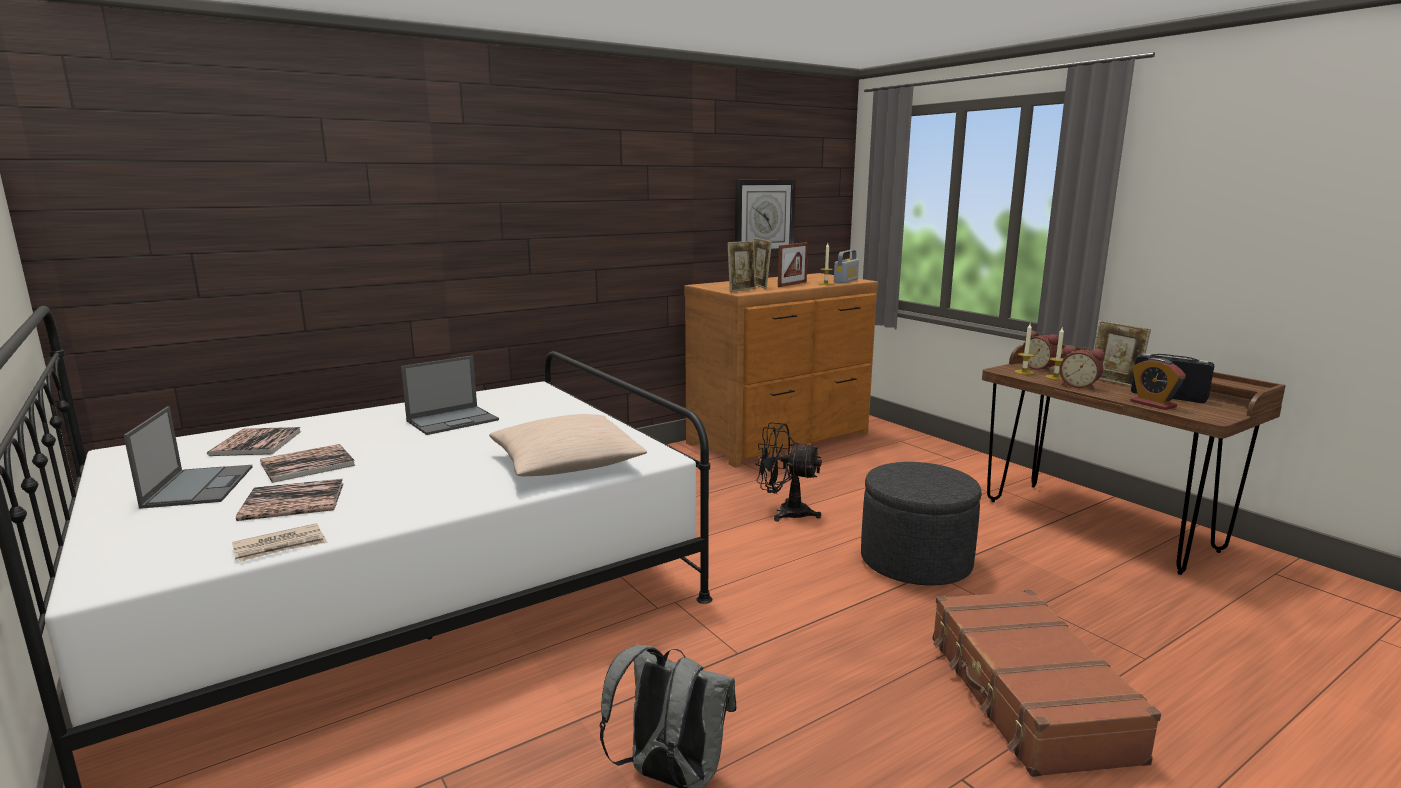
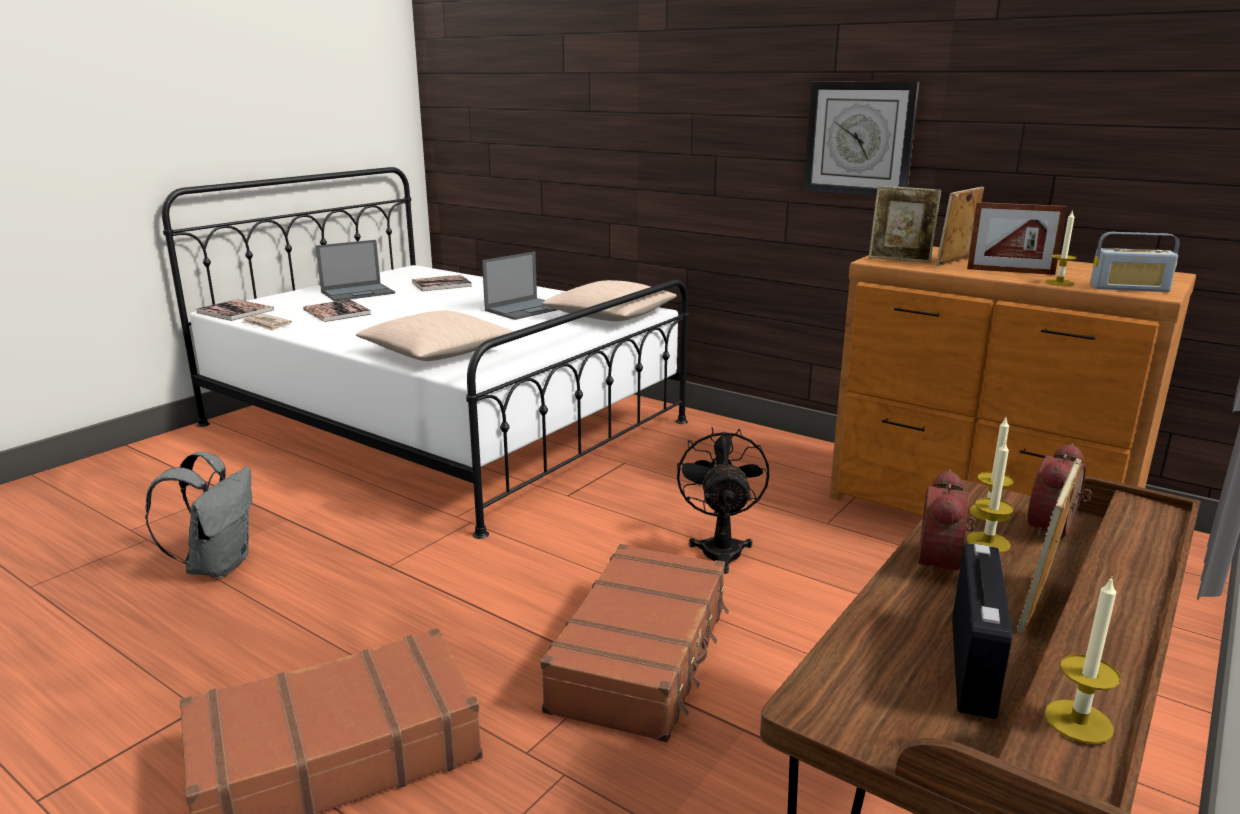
camera: 70 degrees right, 5 degrees up
book [260,444,356,483] -> book moved to [196,299,274,321]
laptop [401,356,499,435] -> laptop turned 75 degrees counterclockwise [482,251,557,320]
wall clock [735,180,796,254] -> wall clock moved to [804,82,920,196]
grey ottoman [861,462,981,585] -> brown suitcase [540,544,729,743]
alarm clock [1130,358,1186,410] -> none
none -> beige pillow [542,280,677,321]
none -> candle [1045,576,1121,744]

